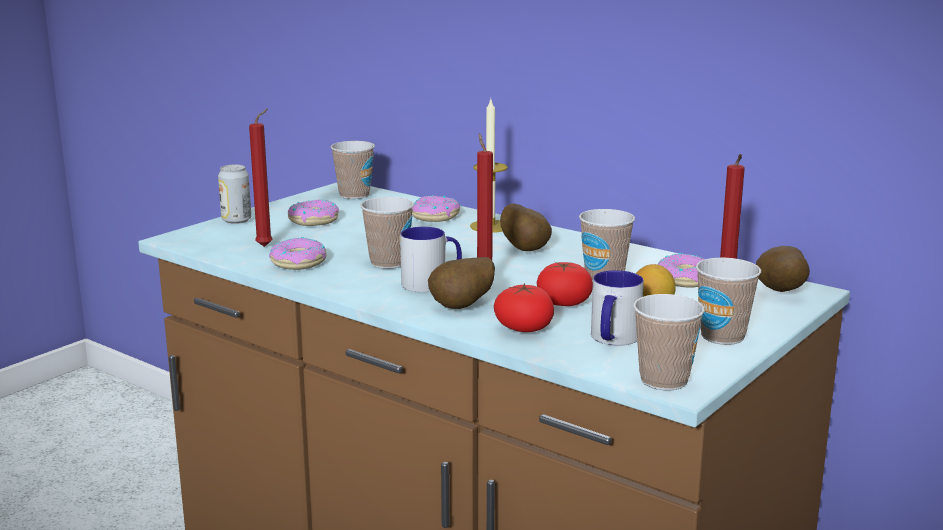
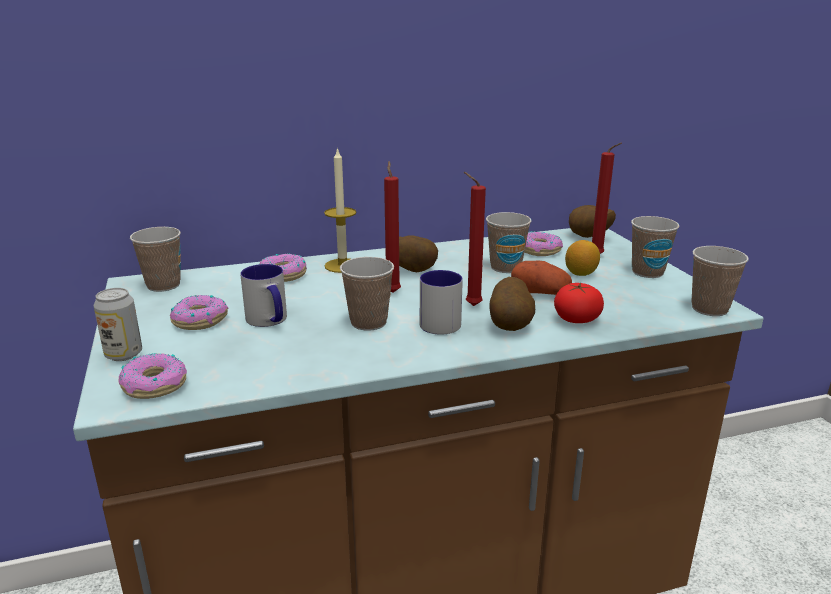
camera: 55 degrees left, 5 degrees up
red candle [249,108,273,247] -> red candle moved to [384,161,401,293]
donut [269,237,326,270] -> donut moved to [118,353,187,399]
tomato [537,262,593,306] -> potato [511,260,572,295]
mug [591,270,644,346] -> mug moved to [240,264,287,327]

